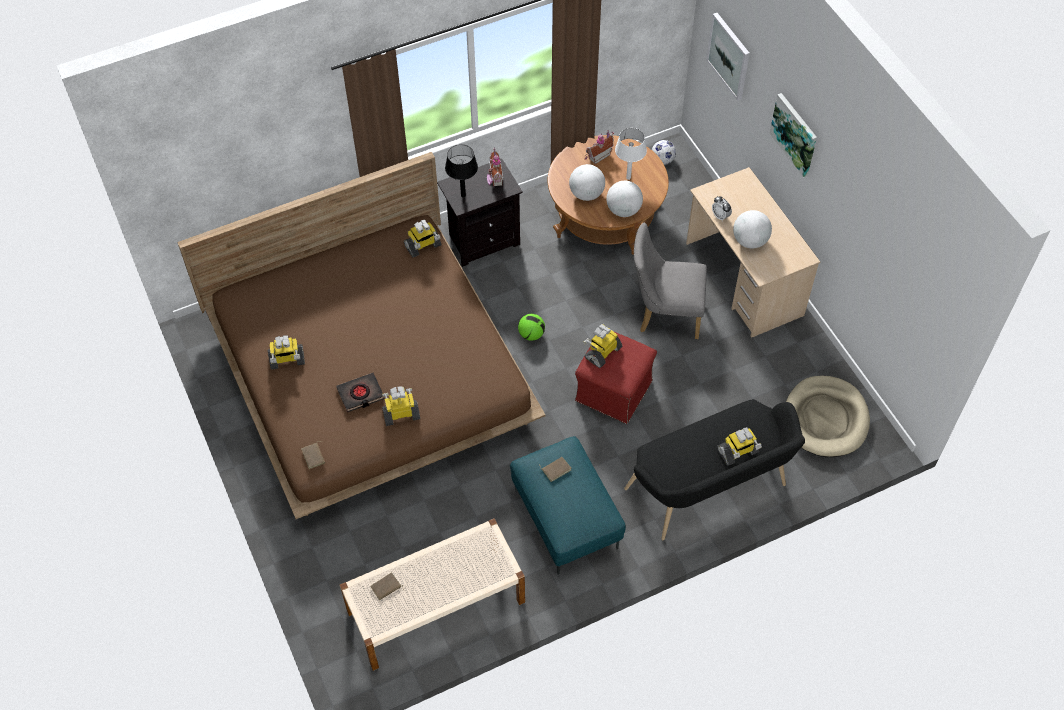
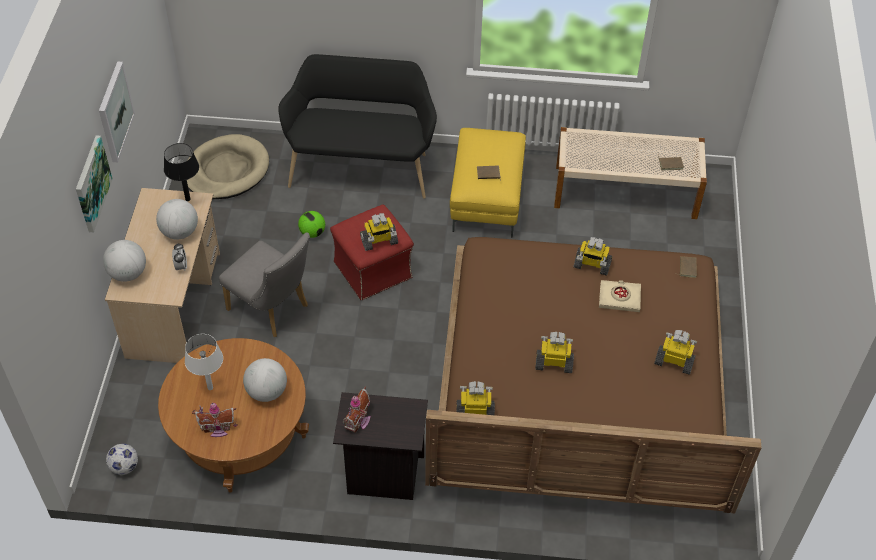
camera: 150 degrees left, 5 degrees down
black book [336,373,384,413] -> beige book [599,280,641,312]
black table lamp [445,144,478,198] -> black table lamp moved to [164,143,199,201]
turquoise ottoman [510,436,626,574] -> yellow ottoman [450,128,526,237]
football [518,314,545,341] -> football moved to [298,211,325,238]
globe [606,181,643,217] -> globe moved to [103,240,146,282]
picture [706,13,750,101] -> picture moved to [99,61,135,162]
toy robot [717,427,762,465] -> toy robot moved to [535,332,574,373]

